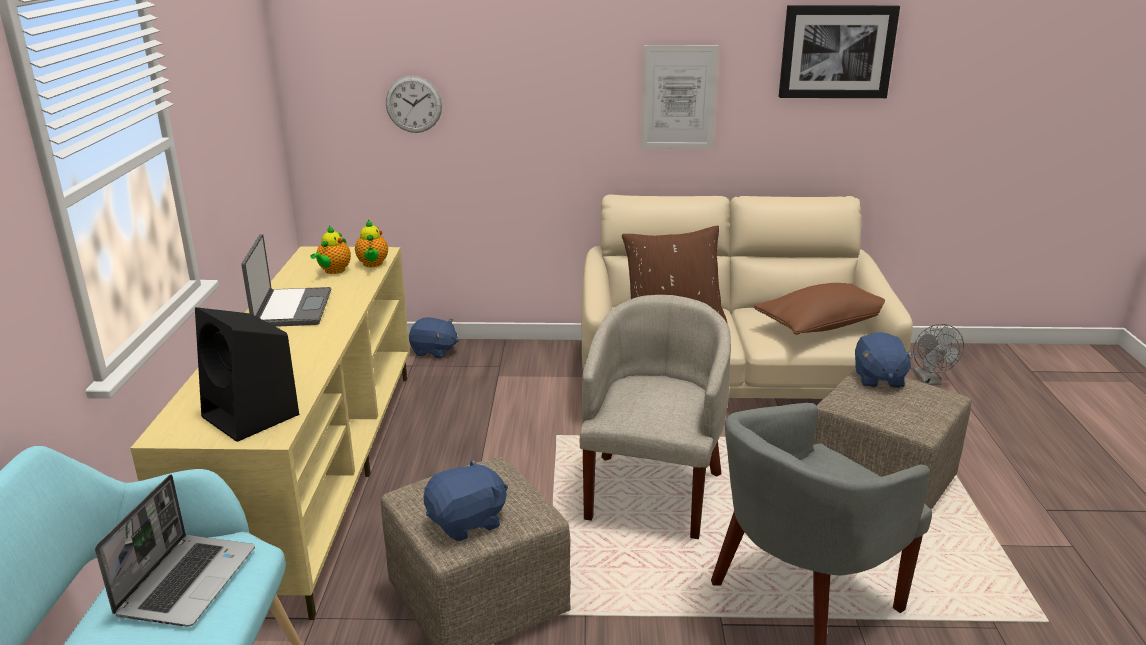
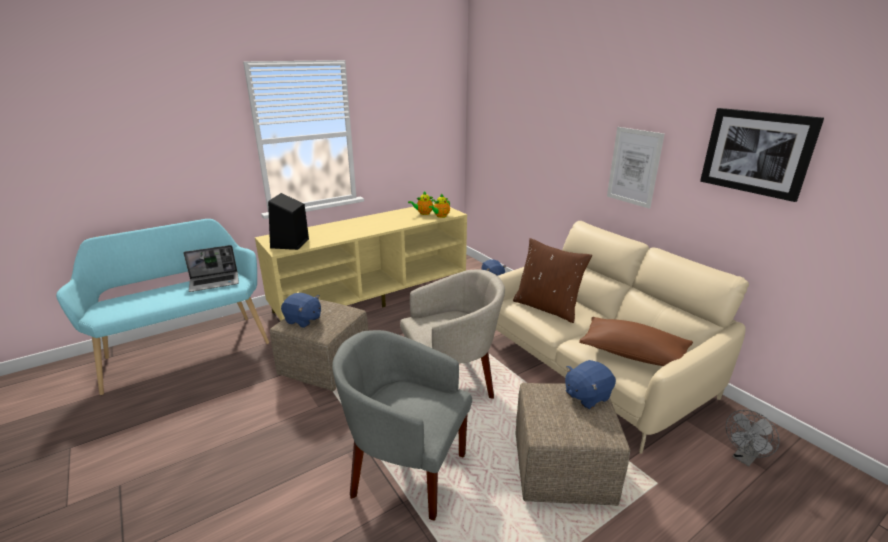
camera: 55 degrees right, 0 degrees up
laptop [241,234,331,327] -> none
wall clock [386,76,442,133] -> none

